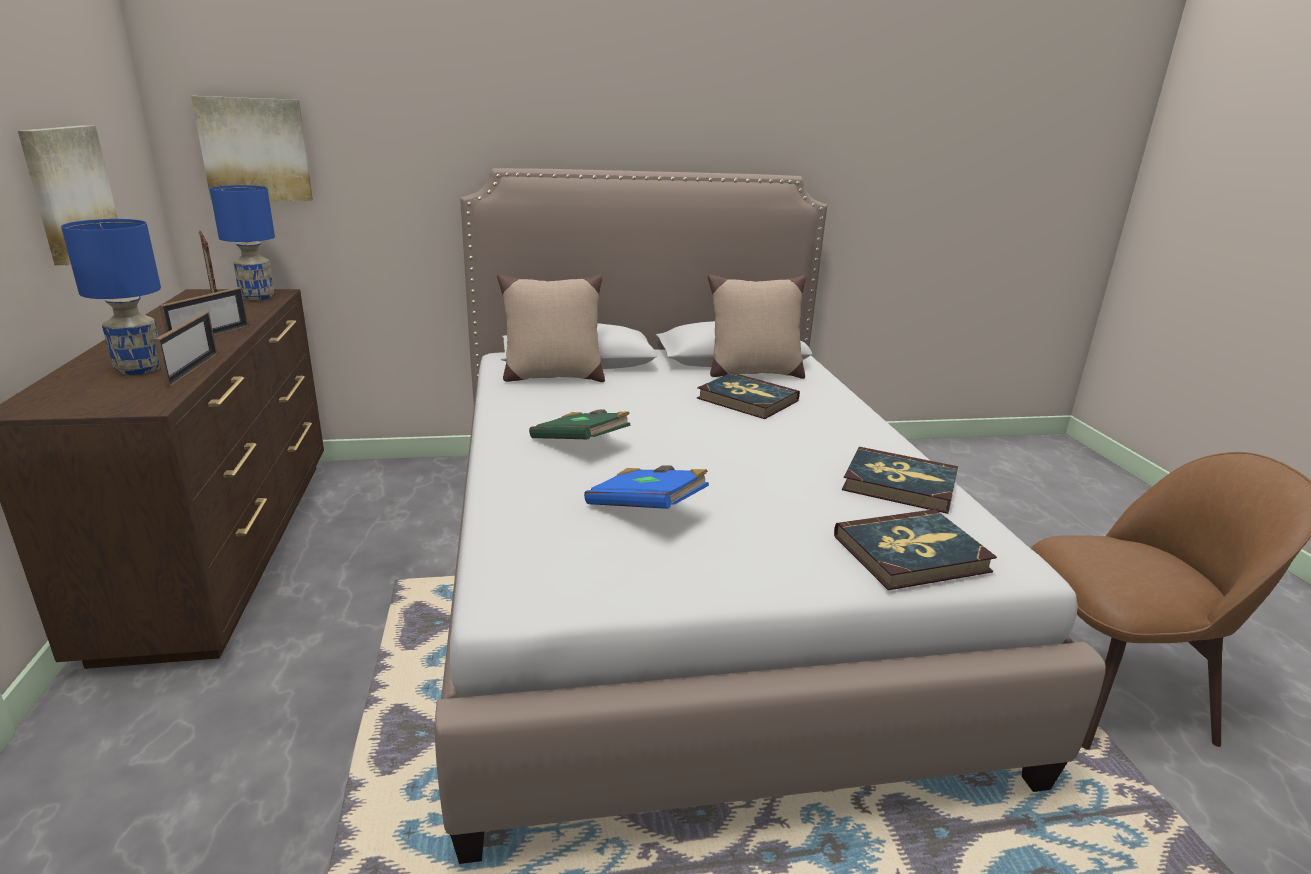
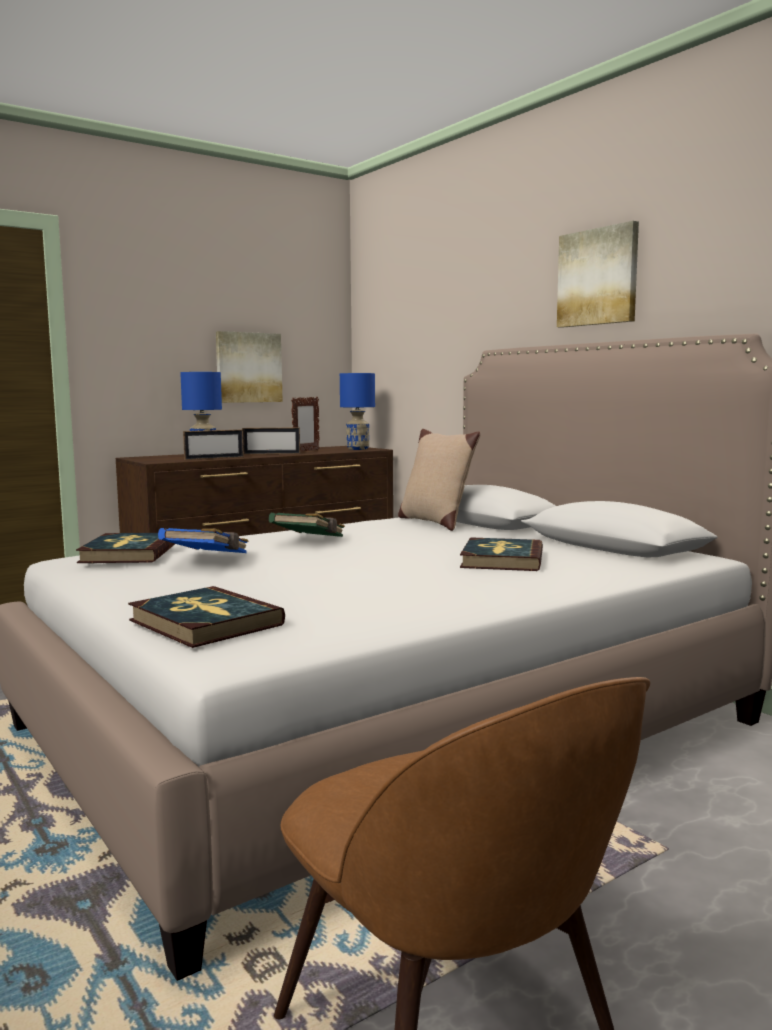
camera: 65 degrees right, 15 degrees down
picture [191,96,313,201] -> picture moved to [557,221,639,328]
beige pillow [708,275,806,379] -> none
book [842,447,958,514] -> book moved to [76,533,175,563]

